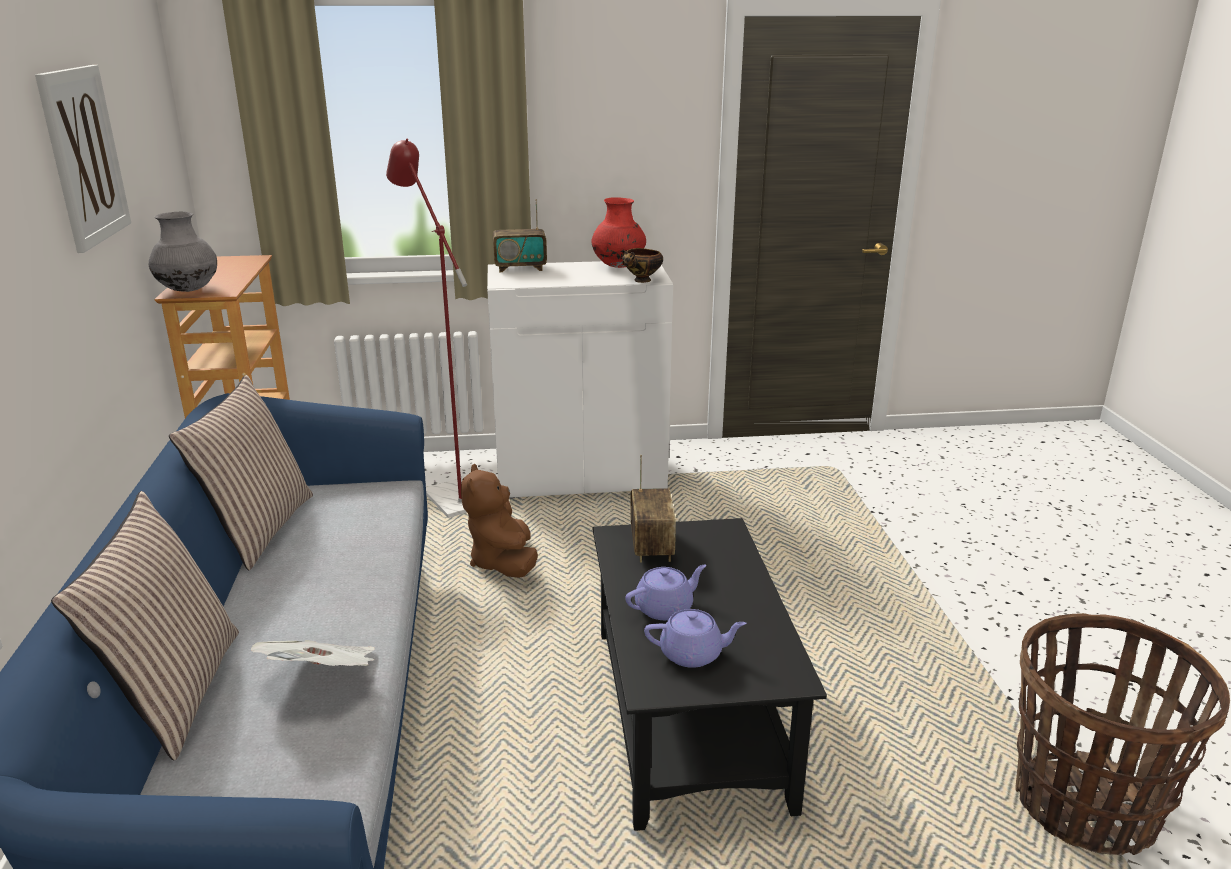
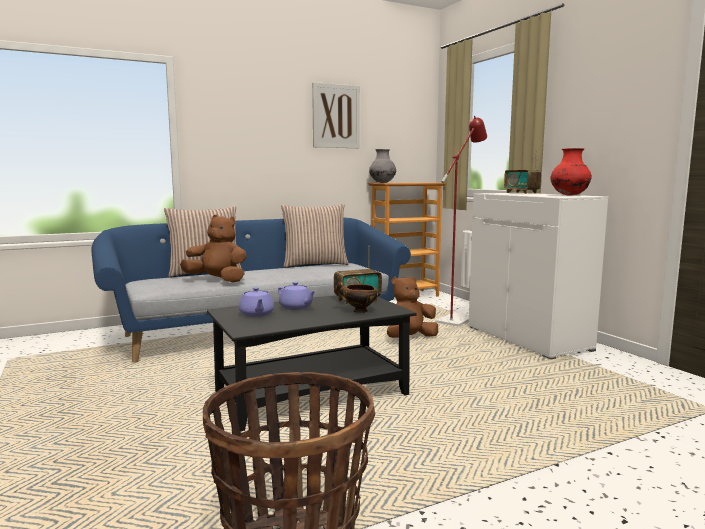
camera: 70 degrees right, 15 degrees down
newspaper [251,640,375,666] -> brown plush toy [180,215,246,282]
bowl [622,248,663,283] -> bowl moved to [335,281,381,313]

